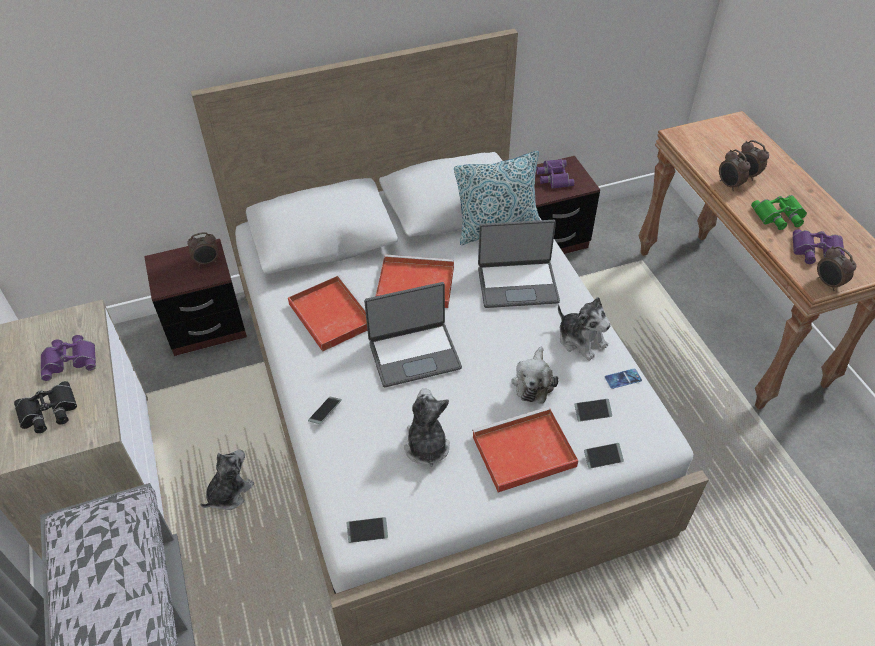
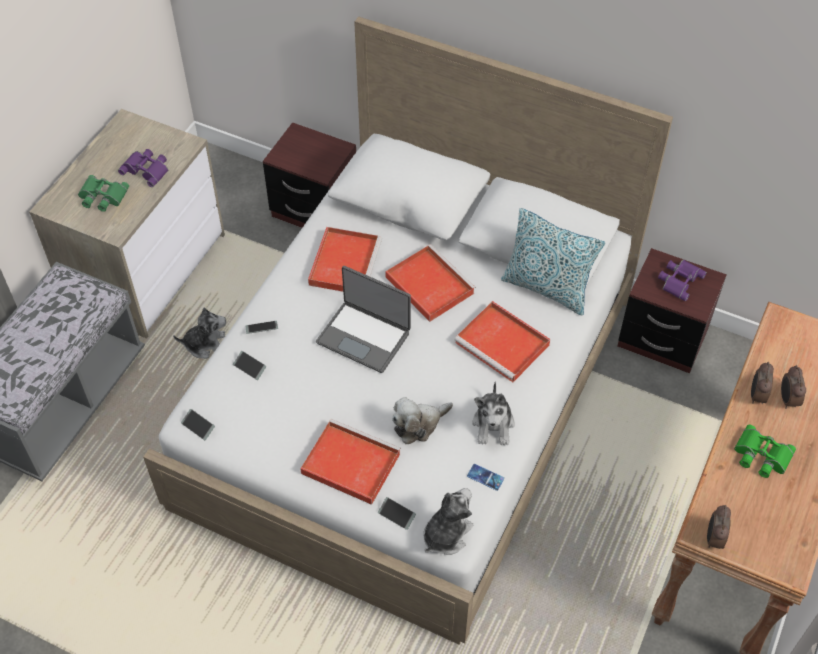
camera: 45 degrees right, 5 degrees up
black binoculars [14,381,77,433] -> green binoculars [78,175,129,212]
alarm clock [187,232,218,266] -> none
plush toy [404,388,450,467] -> plush toy moved to [423,488,473,555]
laptop [478,220,560,308] -> red tray [454,301,550,382]
phone [574,399,612,422] -> phone moved to [233,351,266,380]
purple binoculars [793,229,845,264] -> none

